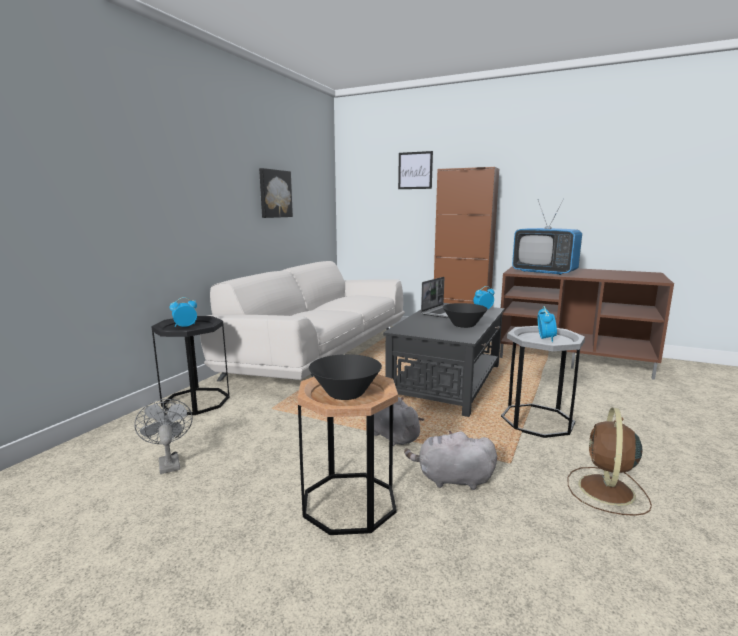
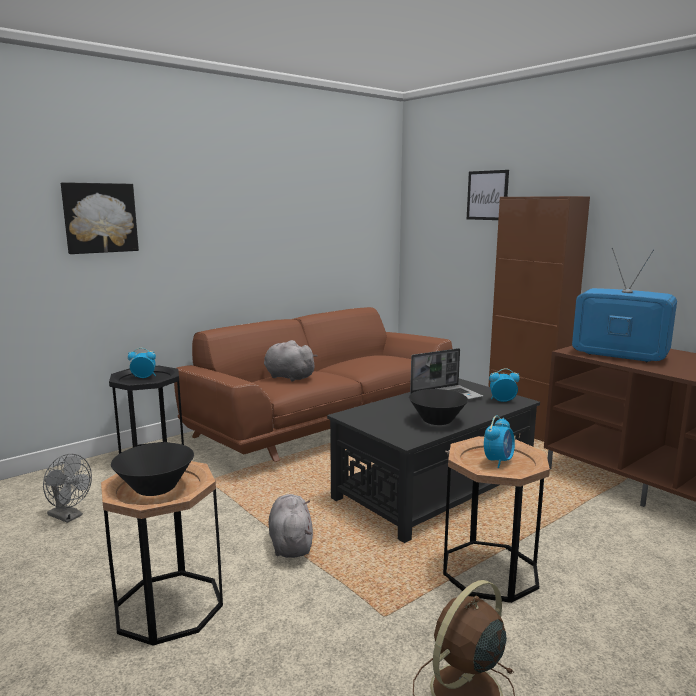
camera: 25 degrees right, 0 degrees up
grey fan [134,399,192,474] -> grey fan turned 120 degrees clockwise [43,454,92,523]
white sofa [200,261,405,381] -> brown sofa [174,307,453,462]
picture [259,168,293,218] -> picture moved to [61,182,139,254]
grey plush toy [404,430,497,490] -> grey plush toy moved to [264,340,317,382]
grey side table [501,326,585,438] -> brown side table [443,436,550,603]
television [512,198,582,275] -> television turned 150 degrees clockwise [572,248,677,362]

